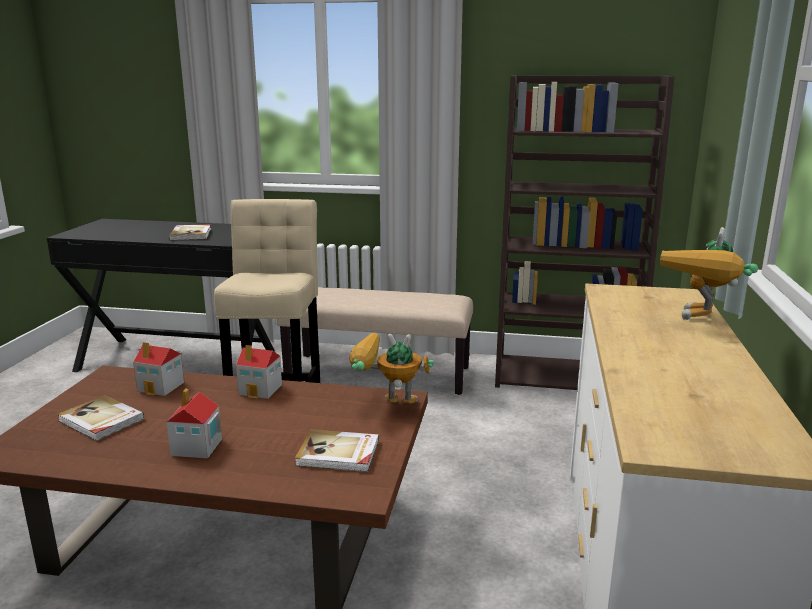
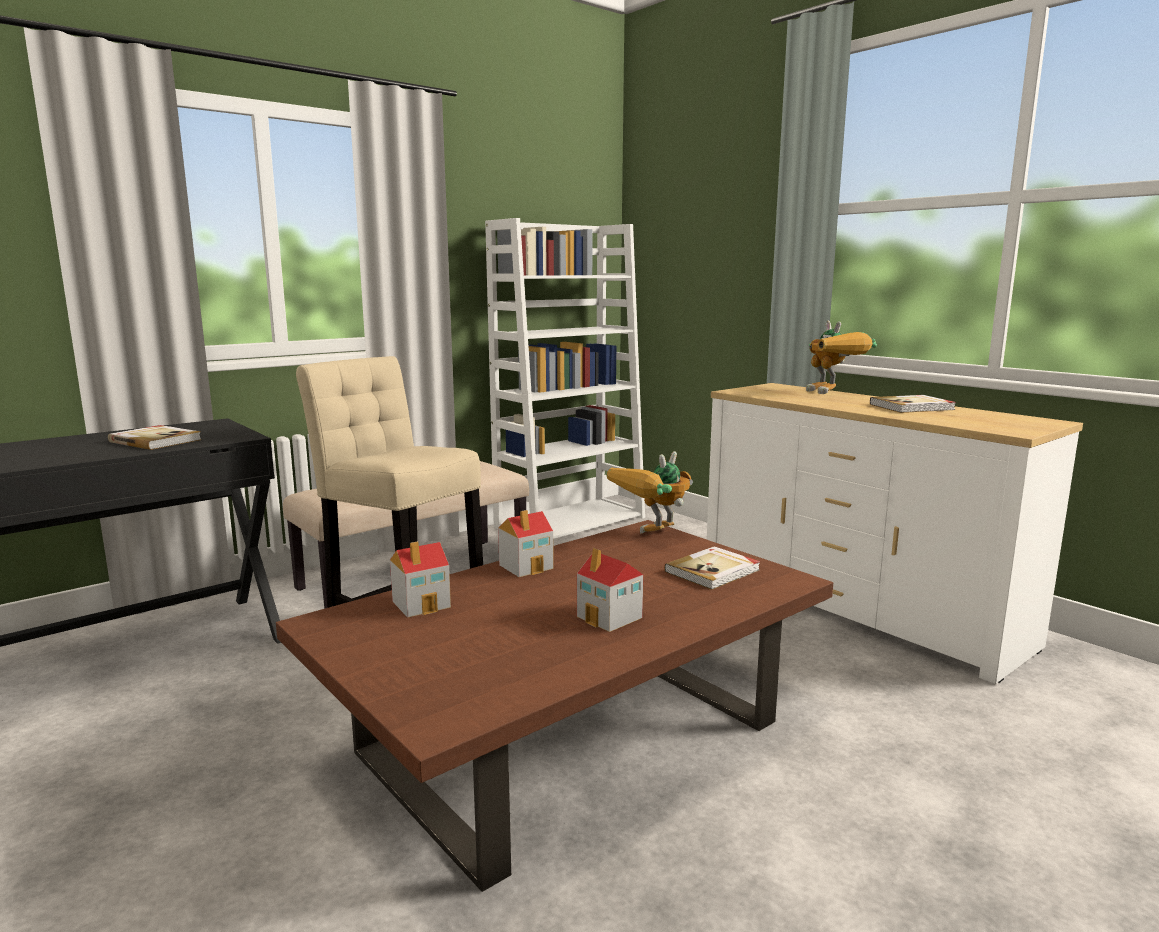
camera: 50 degrees left, 5 degrees down
book [57,395,145,441] -> book moved to [870,395,956,413]
brown bookcase [495,75,675,390] -> white bookcase [485,218,645,539]

